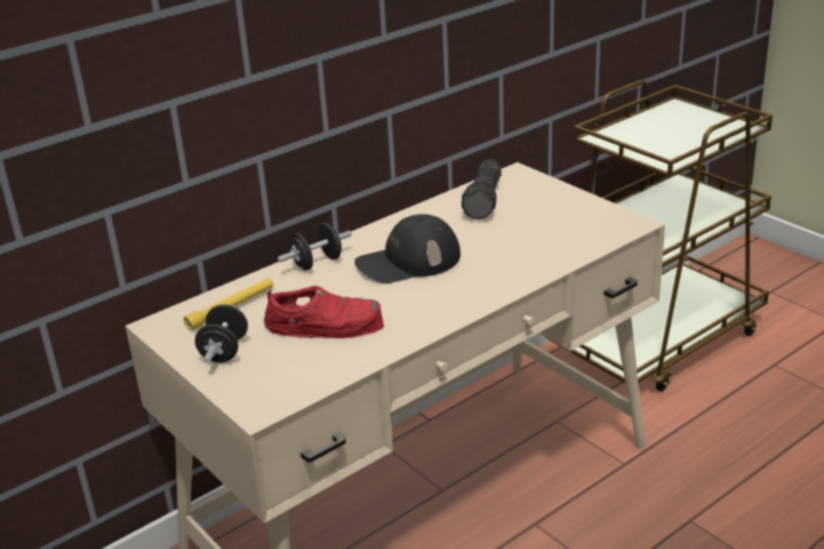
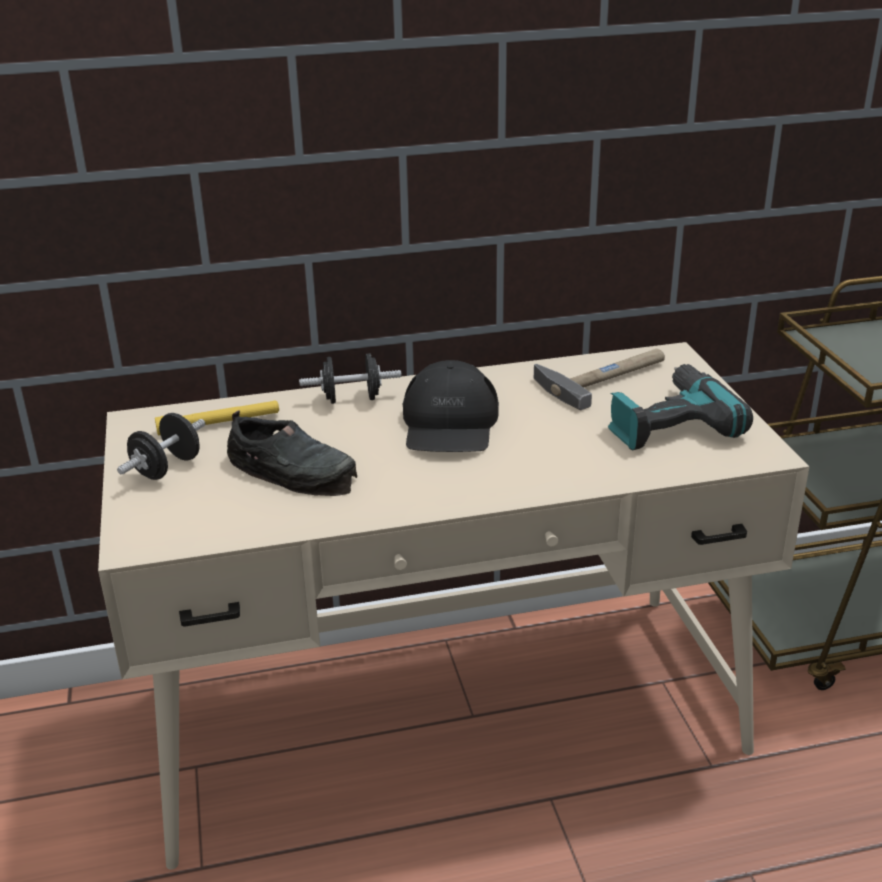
camera: 25 degrees right, 0 degrees up
red shoe [264,286,384,339] -> black shoe [227,410,357,496]
black cap [355,214,461,283] -> black cap turned 90 degrees counterclockwise [403,360,499,452]
flashlight [461,159,502,220] -> hammer [534,349,665,410]
none -> power drill [608,364,753,450]

